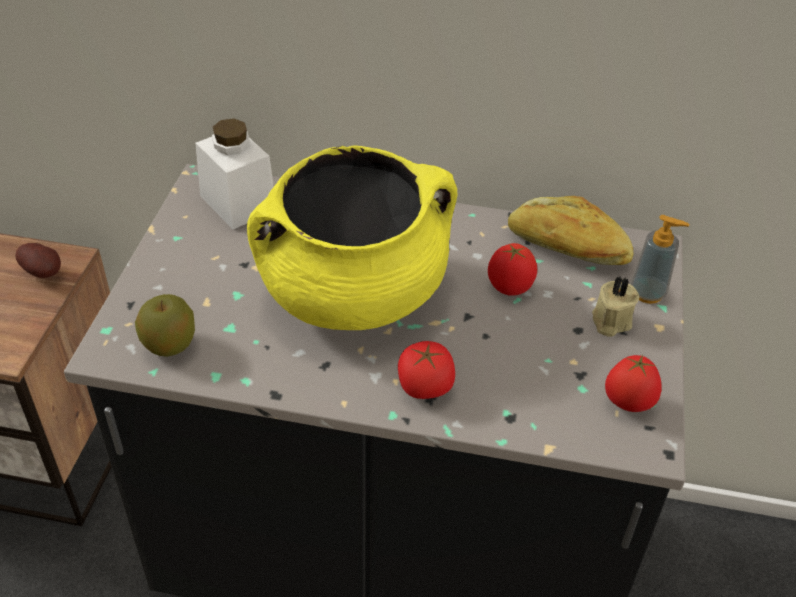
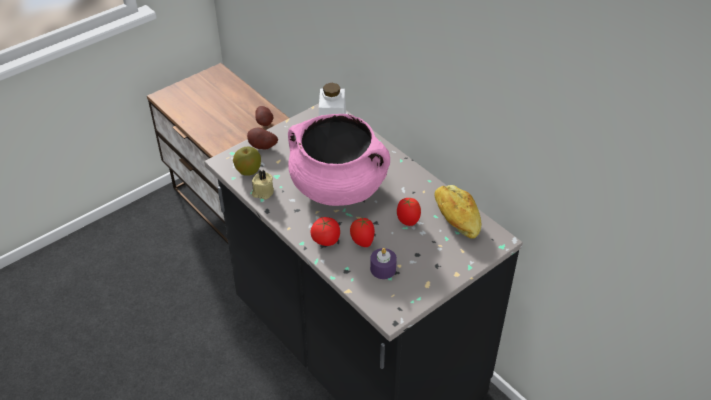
camera: 40 degrees right, 0 degrees up
yellow cooking pot [247,145,457,330] -> pink cooking pot [288,114,390,206]
beige candle [592,276,639,337] -> beige candle moved to [252,170,274,200]
tomato [605,355,662,412] -> tomato moved to [350,218,375,247]
soap dispenser [631,215,690,304] -> none
none -> potato [247,127,278,149]
none -> purple candle [370,248,397,279]

